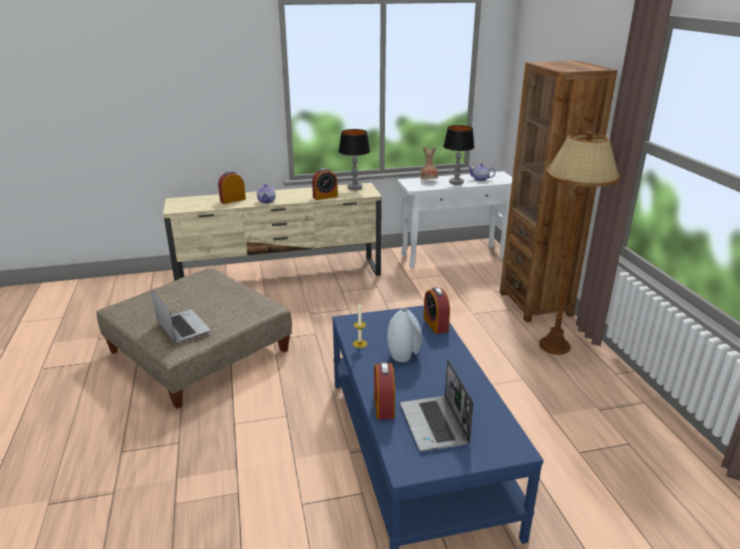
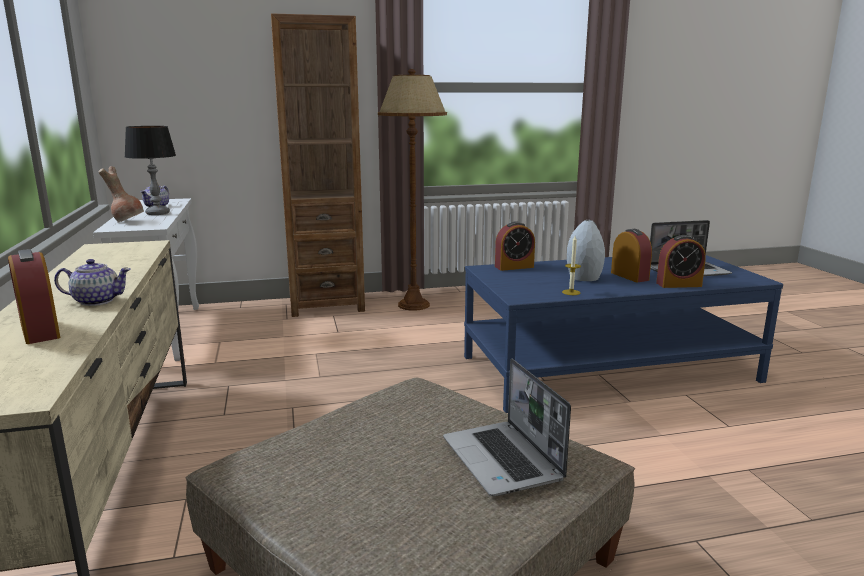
camera: 90 degrees left, 10 degrees down
laptop [151,290,211,343] -> laptop turned 75 degrees counterclockwise [443,359,571,496]
alarm clock [312,168,338,200] -> alarm clock moved to [611,229,652,282]
table lamp [339,129,370,190] -> none

